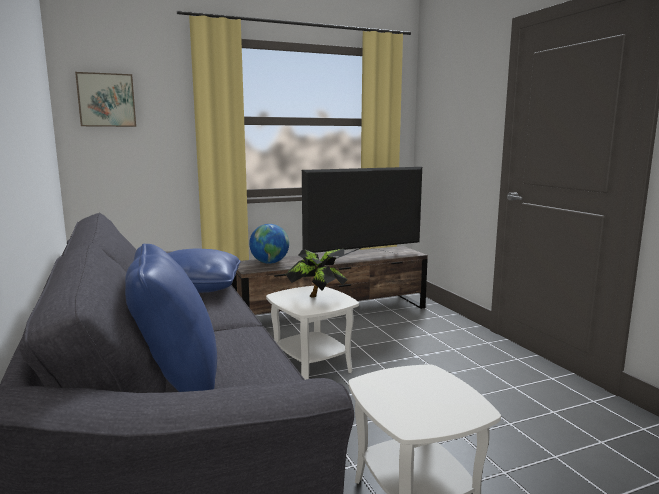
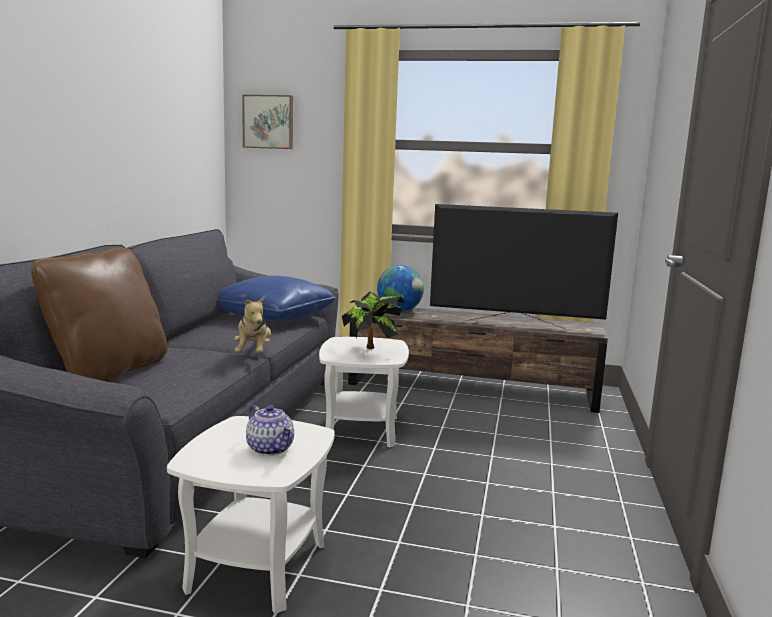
camera: 35 degrees right, 0 degrees up
blue pillow [125,244,217,392] -> brown pillow [31,247,168,382]
none -> plush toy [234,296,271,354]
none -> teapot [246,405,294,456]

